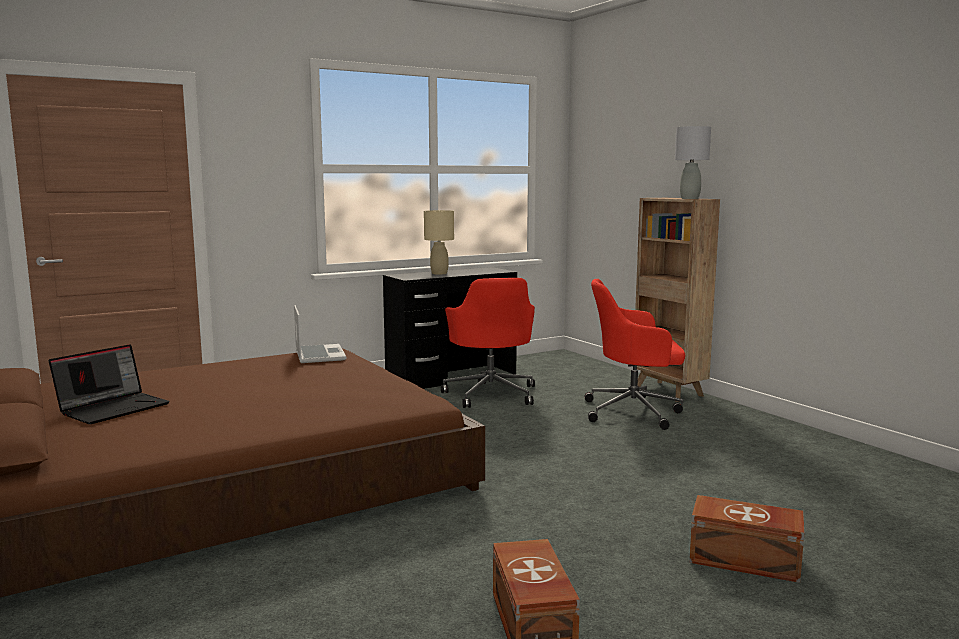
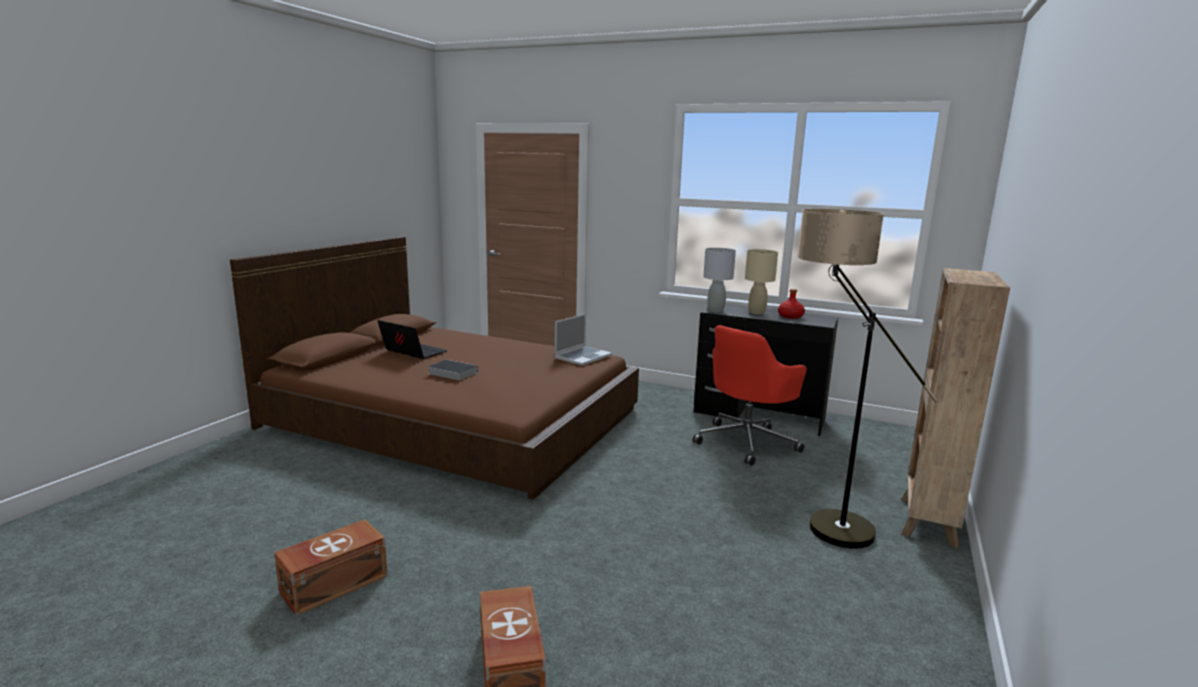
camera: 55 degrees right, 5 degrees up
laptop [49,344,170,424] -> laptop turned 150 degrees counterclockwise [378,320,447,359]
red office chair [585,279,685,430] -> floor lamp [797,209,938,549]
grey table lamp [675,126,711,199] -> grey table lamp moved to [703,248,736,312]
none -> book [428,360,478,380]
none -> red bottle [778,289,805,319]

